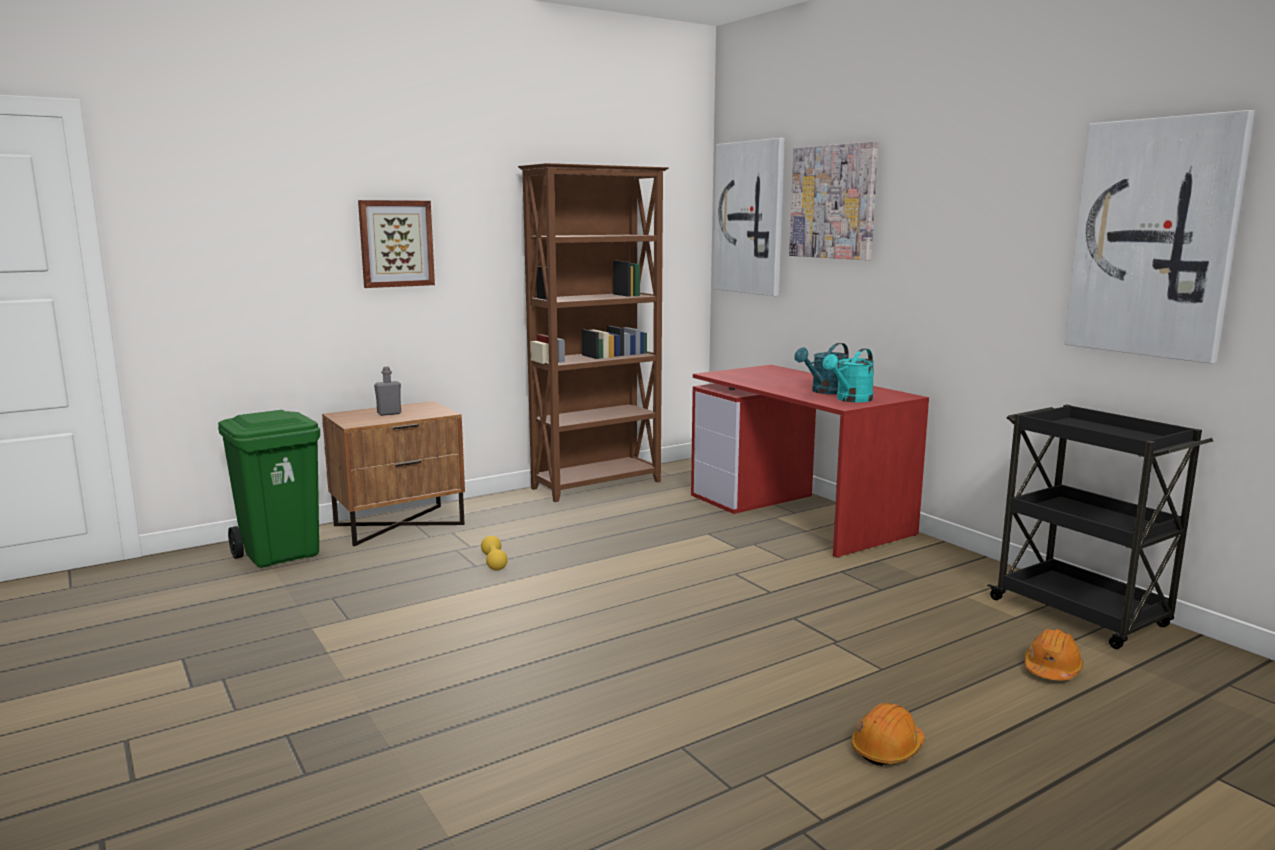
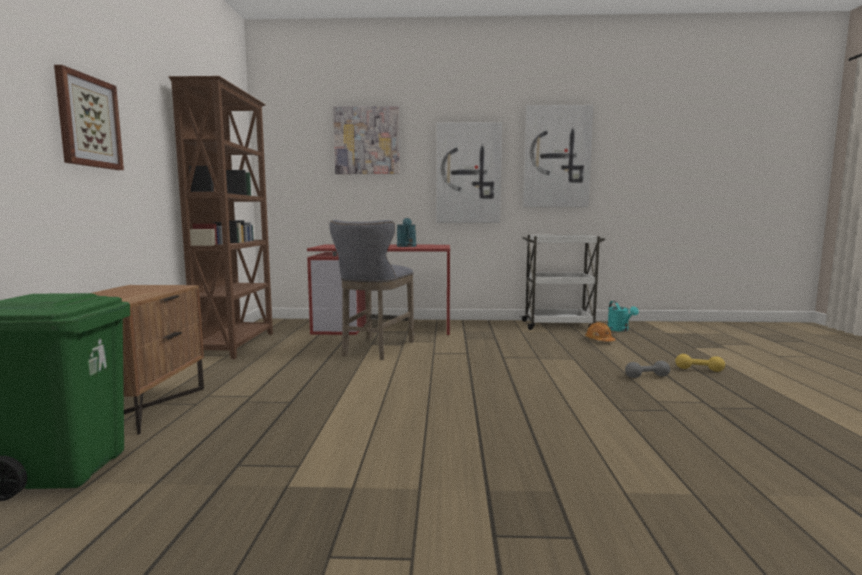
camera: 55 degrees left, 5 degrees down
grey bottle [374,367,401,416] -> none
yellow dumbbell [481,536,508,571] -> yellow dumbbell moved to [675,354,725,372]
picture [713,138,785,296] -> picture moved to [436,122,502,223]
turquoise watering can [823,348,874,402] -> turquoise watering can moved to [607,301,639,332]
orange hard hat [851,703,925,766] -> grey dumbbell [625,361,670,378]
black cart [987,405,1213,649] -> white cart [520,235,605,330]
none -> grey stool [329,220,414,360]

